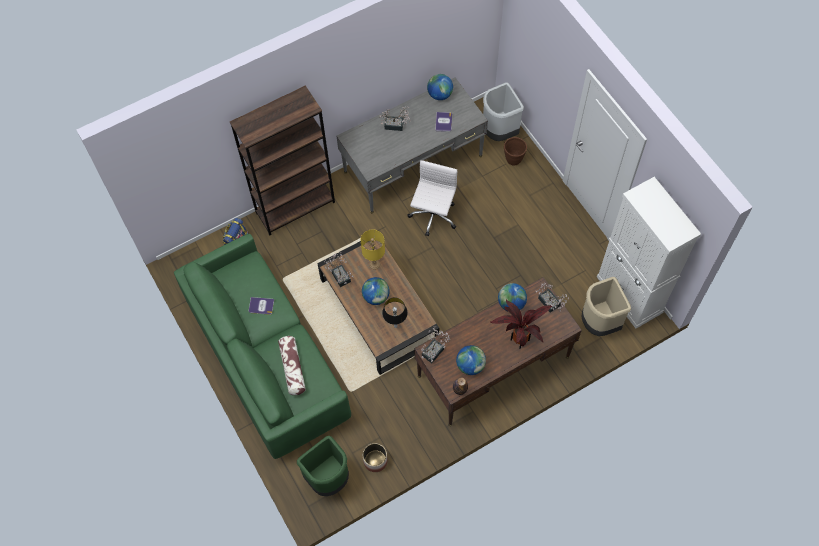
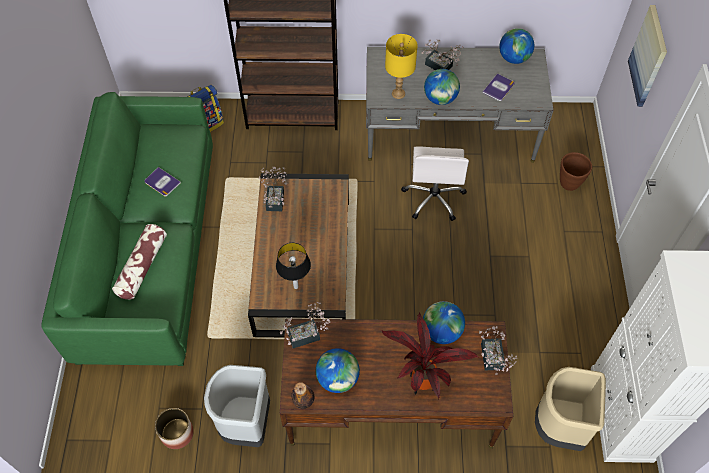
camera: 30 degrees right, 5 degrees down
green trash can [297,436,349,496] -> none
yellow table lamp [361,229,385,270] -> yellow table lamp moved to [385,34,418,99]
globe [362,277,390,305] -> globe moved to [424,69,460,105]
white office chair [408,160,458,236] -> white office chair turned 135 degrees clockwise [401,146,469,221]
grey trash can [483,82,524,141] -> grey trash can moved to [204,365,270,447]
none -> picture [628,5,667,107]

